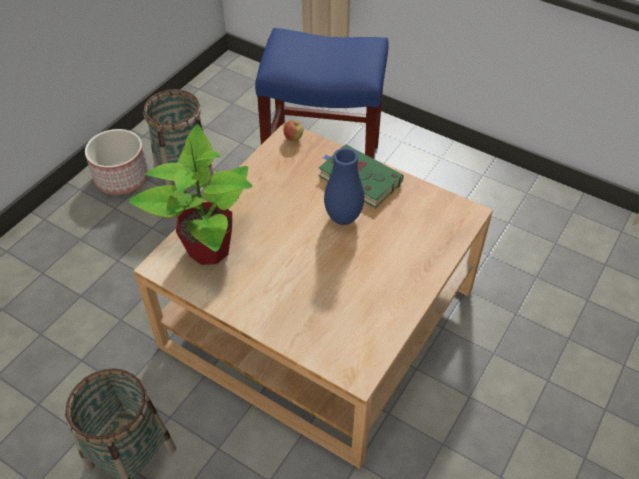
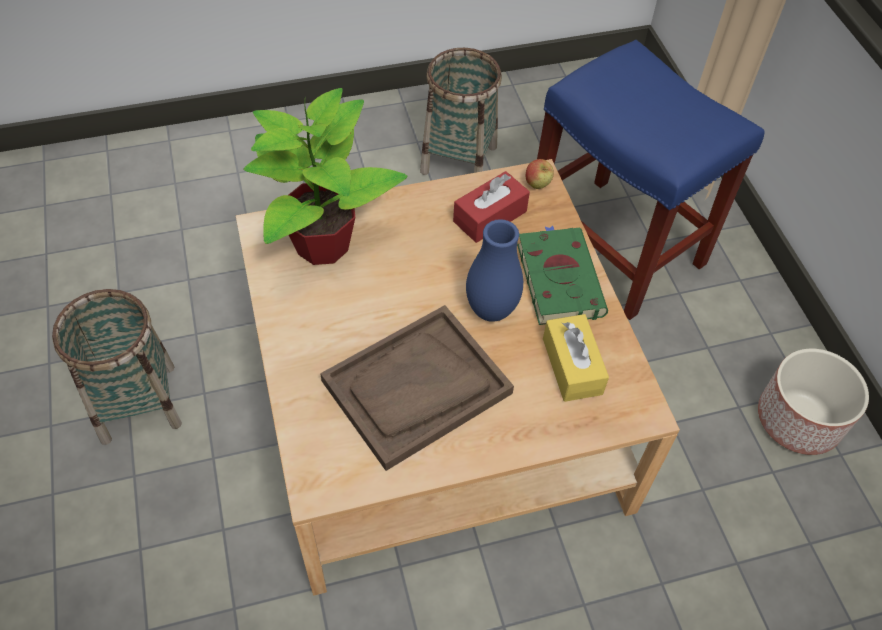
camera: 40 degrees right, 5 degrees up
planter [85,129,149,195] -> planter moved to [758,349,869,455]
none -> brown tray [320,305,514,471]
none -> red tissue box [453,171,530,243]
none -> yellow tissue box [543,314,609,402]

